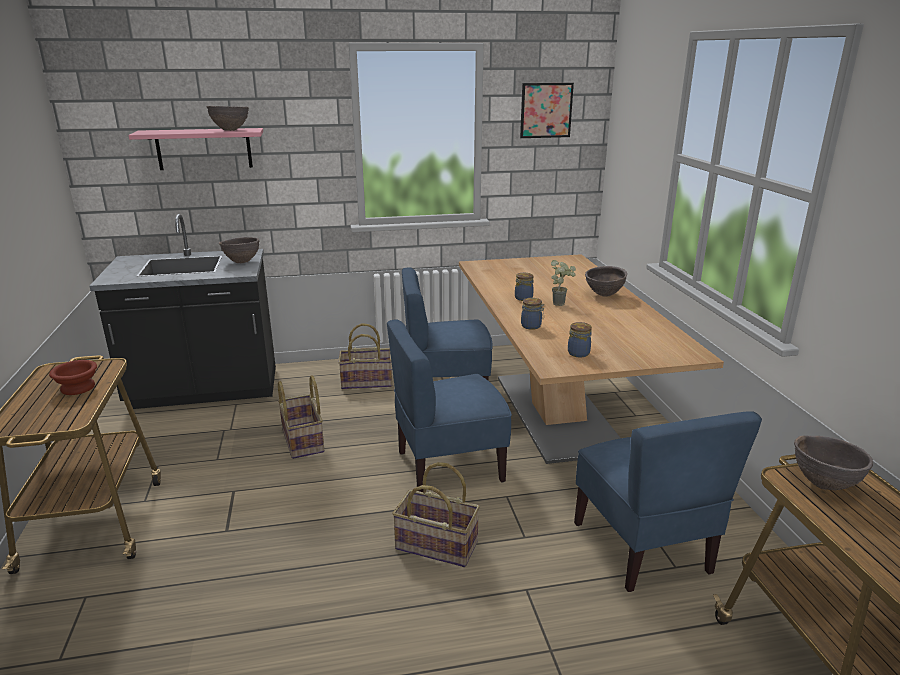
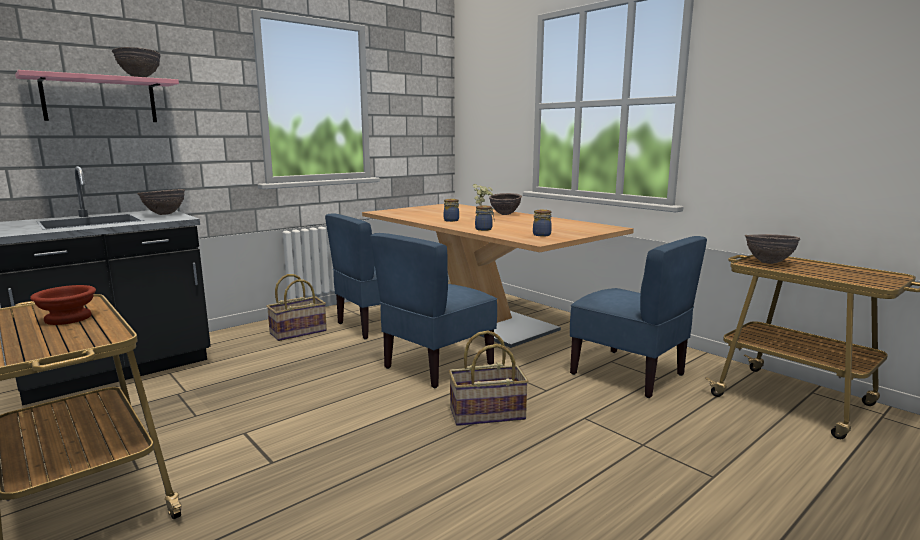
camera: 30 degrees left, 10 degrees down
basket [278,375,324,459] -> none
picture [520,83,574,138] -> none

